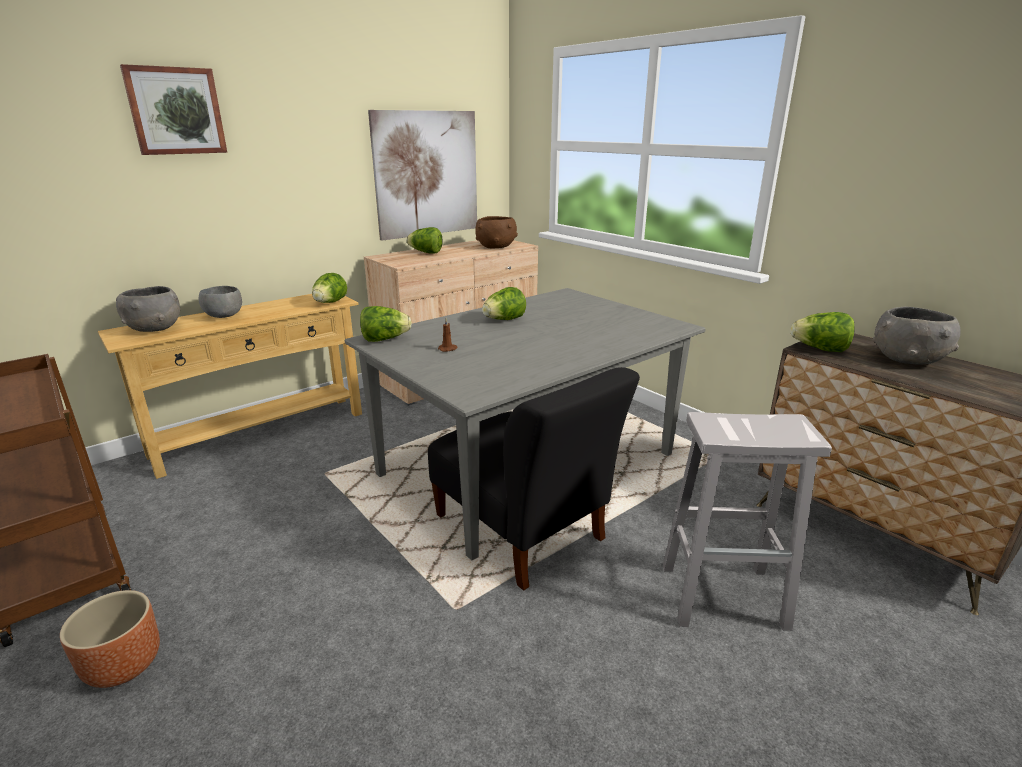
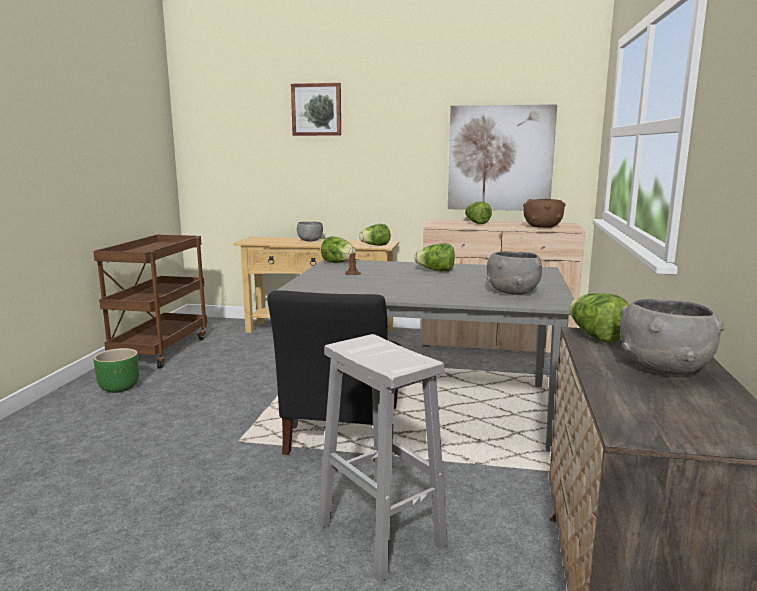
camera: 50 degrees right, 10 degrees down
brown planter [60,590,160,688] -> green planter [94,348,139,393]
grey bowl [116,286,180,332] -> grey bowl moved to [487,251,542,295]

